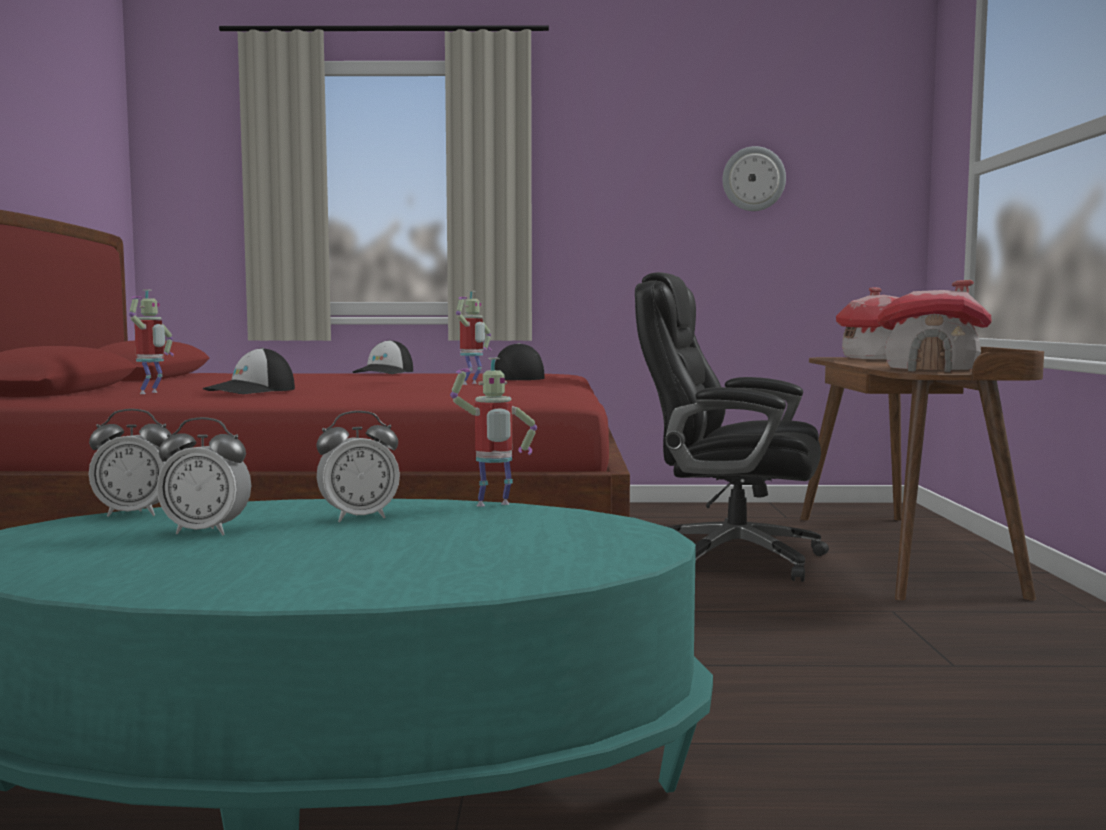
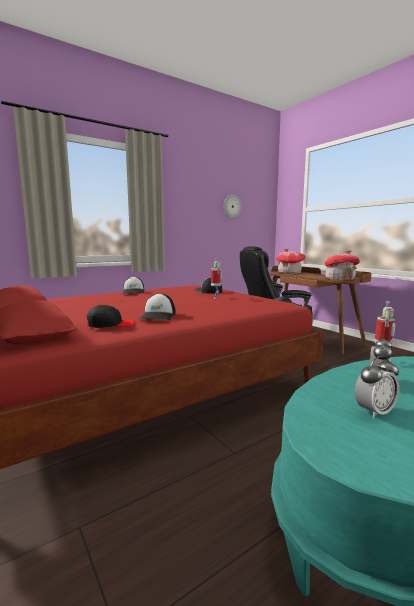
camera: 35 degrees left, 5 degrees up
alarm clock [89,409,171,517] -> none
toy robot [129,290,174,394] -> black cap [86,304,135,328]

